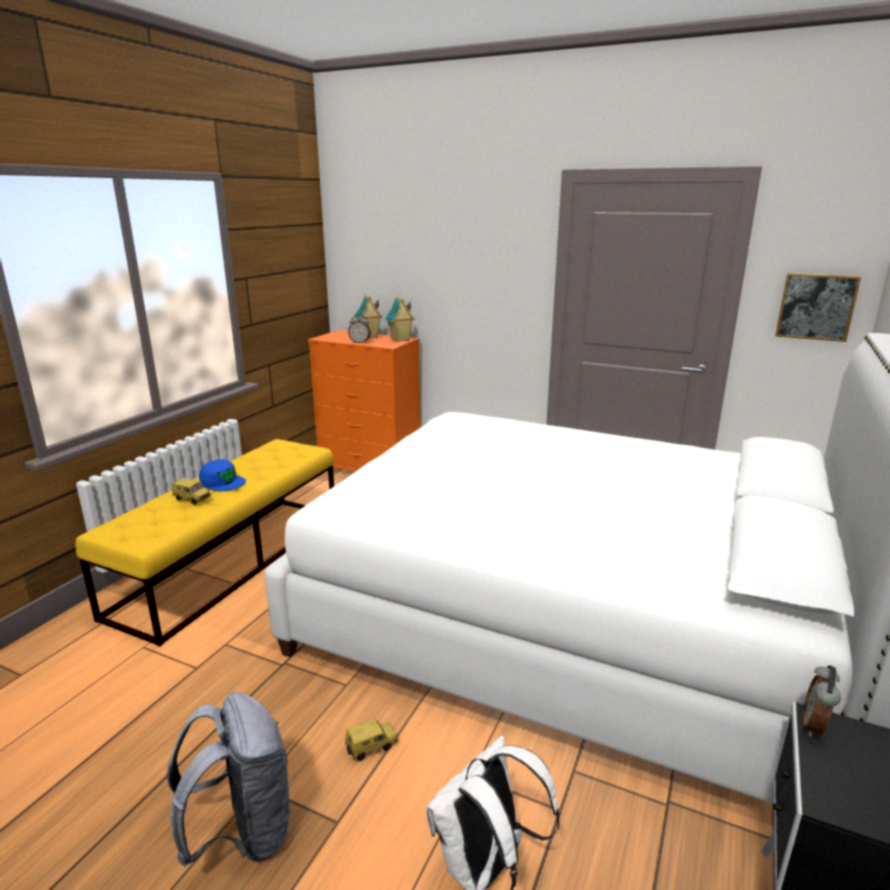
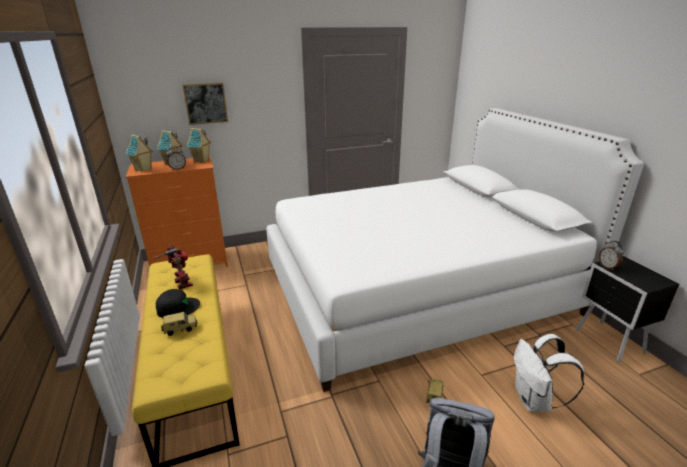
camera: 45 degrees left, 5 degrees up
blue cap [199,459,246,491] -> black cap [156,289,200,318]
picture [775,273,861,342] -> picture moved to [183,83,228,125]
none -> toy house [126,134,153,172]
none -> toy robot [154,245,193,289]

